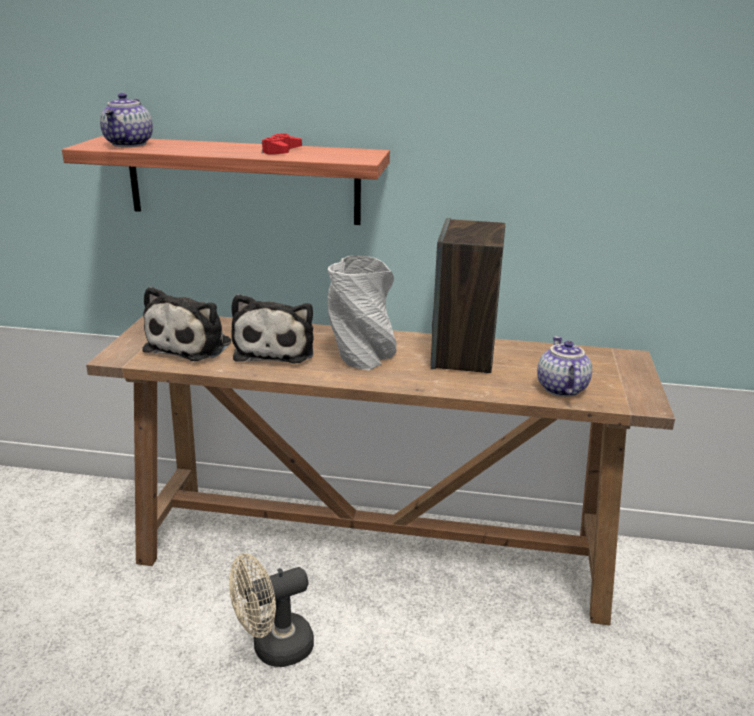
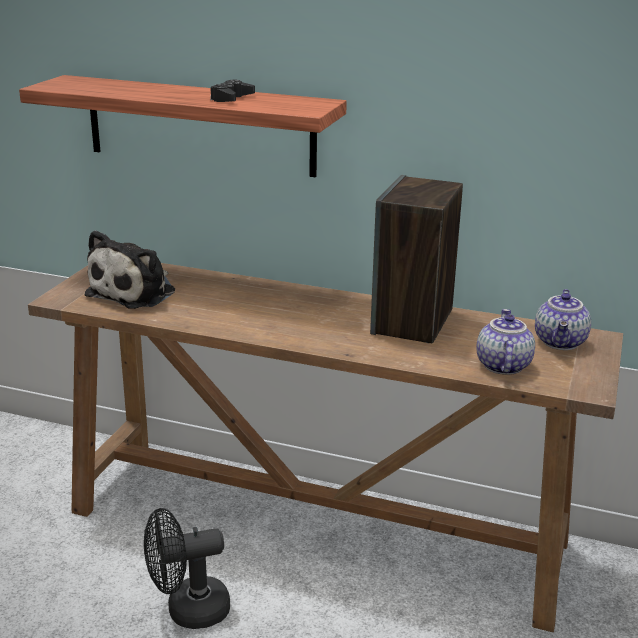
camera: 10 degrees right, 0 degrees up
teapot [100,93,153,147] -> teapot moved to [535,289,591,350]
beige fan [229,554,314,667] -> black fan [144,508,230,629]
plush toy [231,294,314,364] -> none
red game controller [262,133,302,155] -> black game controller [210,80,255,102]
grey vase [328,256,397,371] -> none

